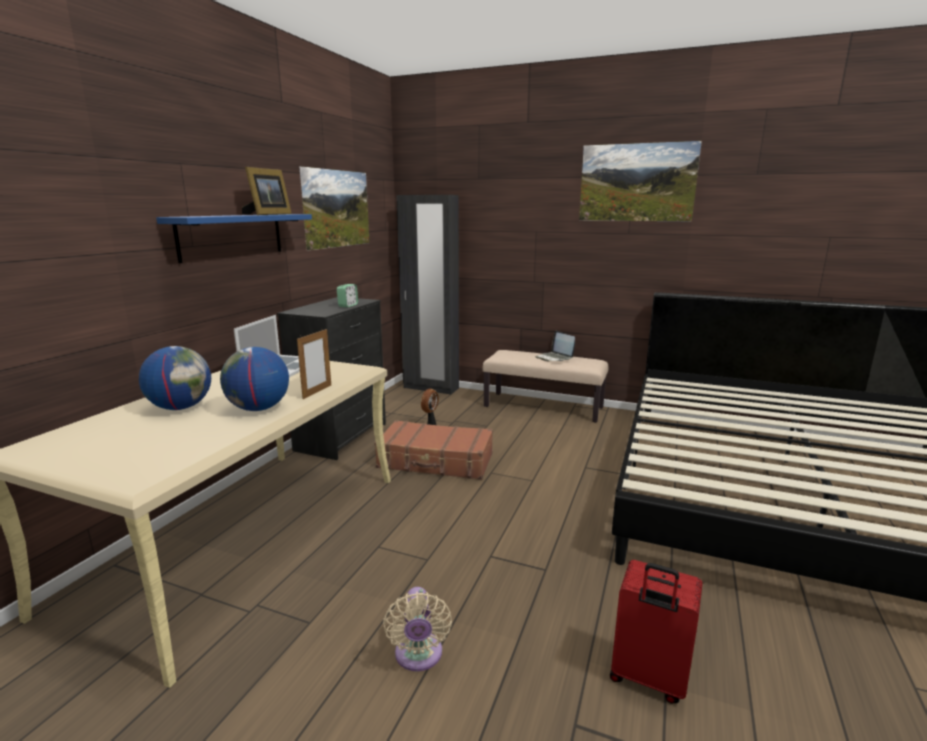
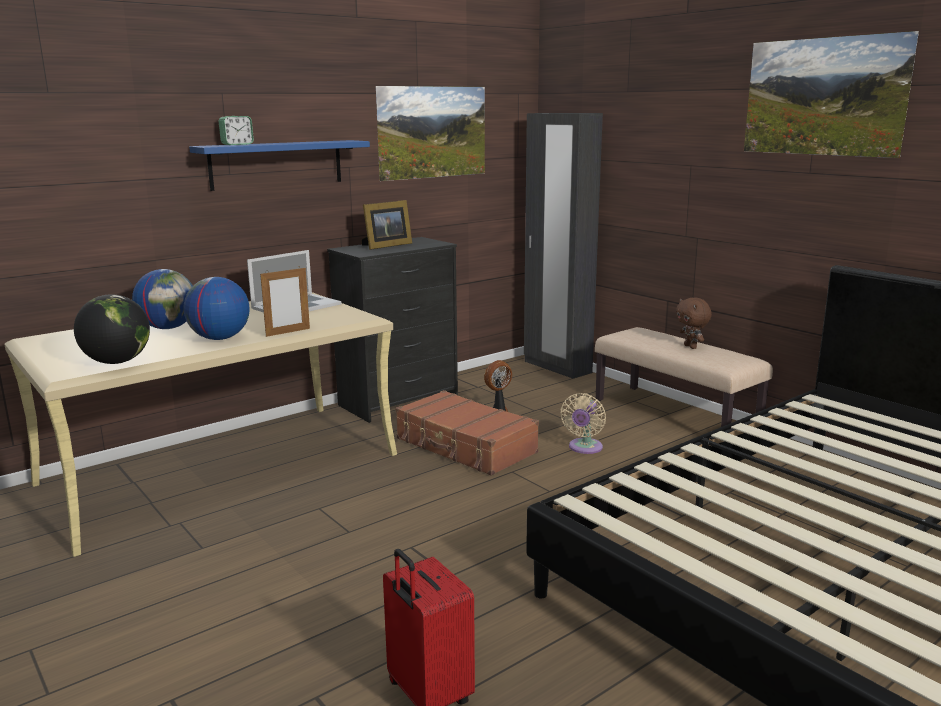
camera: 30 degrees right, 0 degrees up
picture frame [242,167,292,215] -> picture frame moved to [362,200,412,250]
alarm clock [337,284,358,307] -> alarm clock moved to [219,116,254,145]
beige fan [383,587,452,671] -> beige fan moved to [560,393,606,454]
laptop [535,331,575,361] -> brown plush toy [676,297,712,349]
none -> globe [74,294,150,364]

